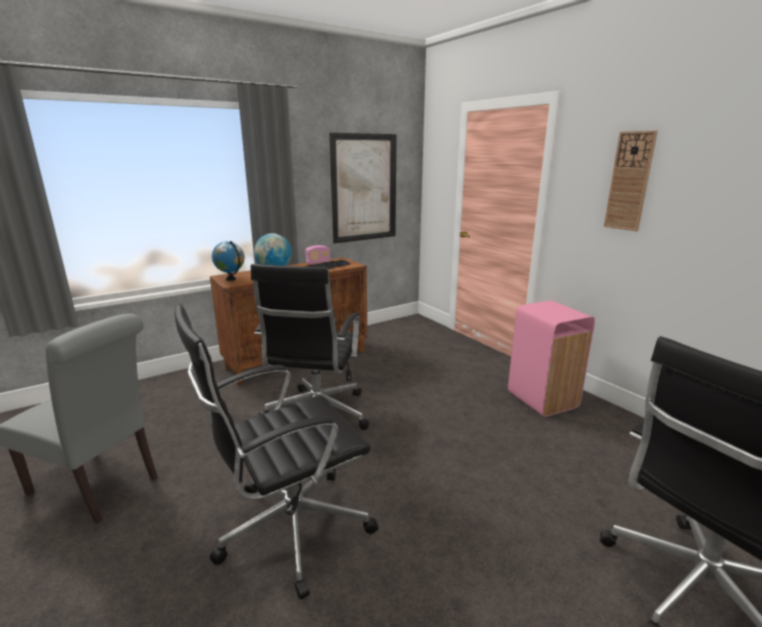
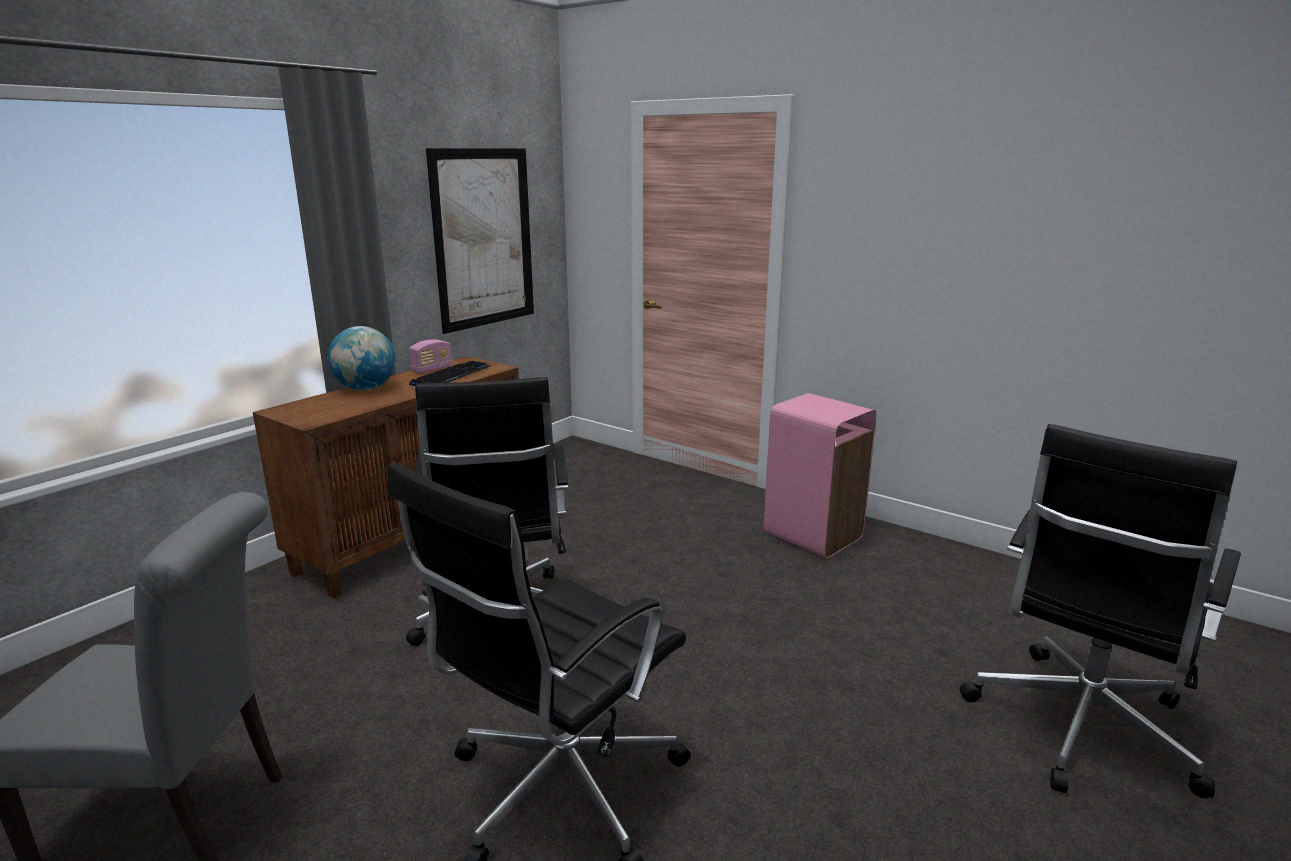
camera: 20 degrees left, 0 degrees up
globe [212,241,245,281] -> none
wall clock [604,131,658,231] -> none

